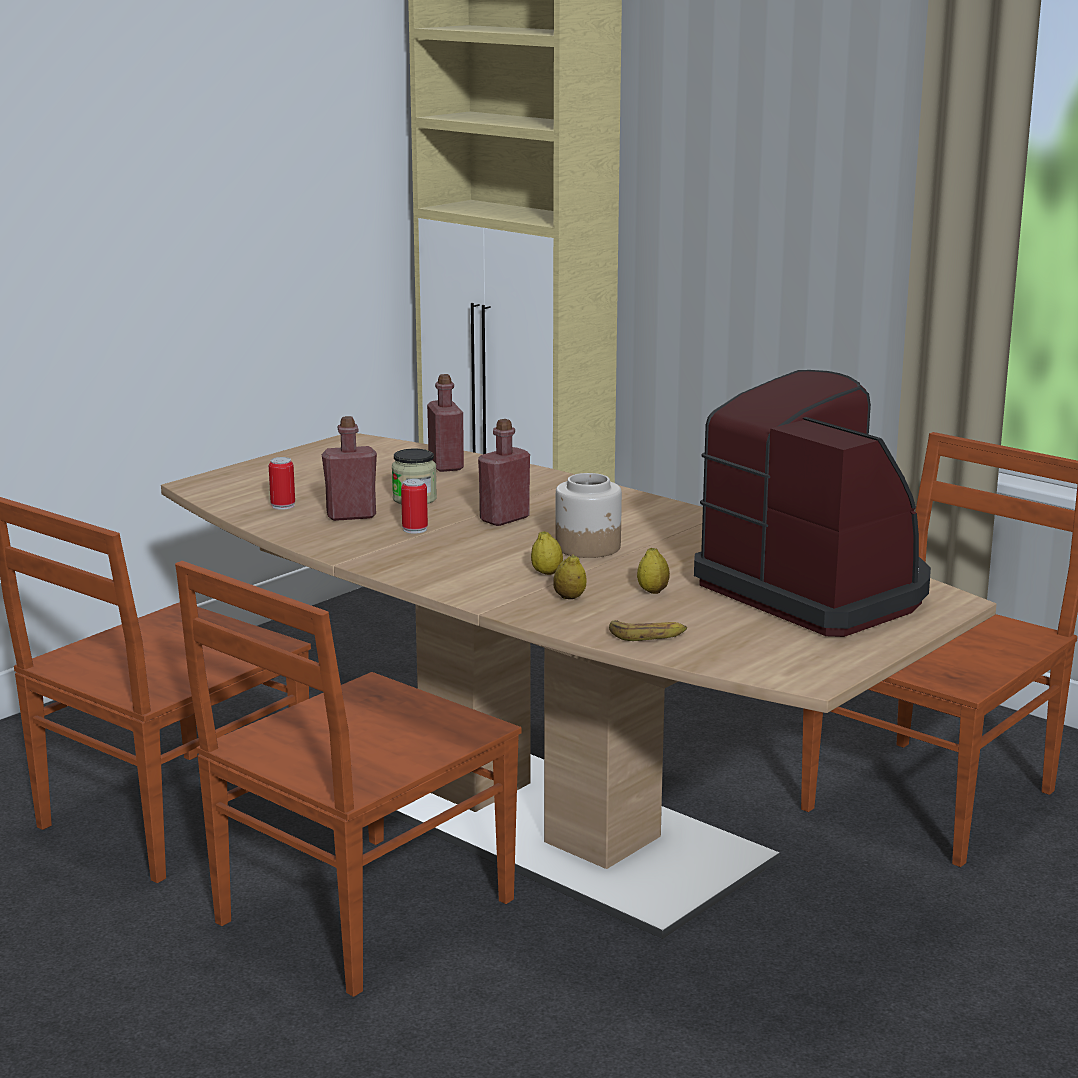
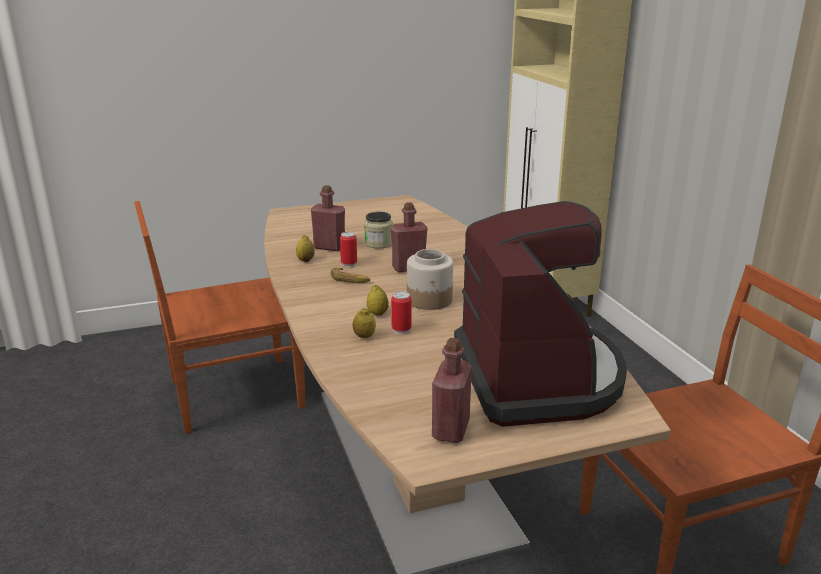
camera: 30 degrees right, 5 degrees up
brown chair [175,561,522,997] -> none
can [269,457,295,510] -> can moved to [391,291,411,334]
red bottle [427,374,464,472] -> red bottle moved to [432,338,472,443]
banana [609,620,687,641] -> banana moved to [331,268,370,284]
lemon [637,548,670,594] -> lemon moved to [296,235,315,262]

